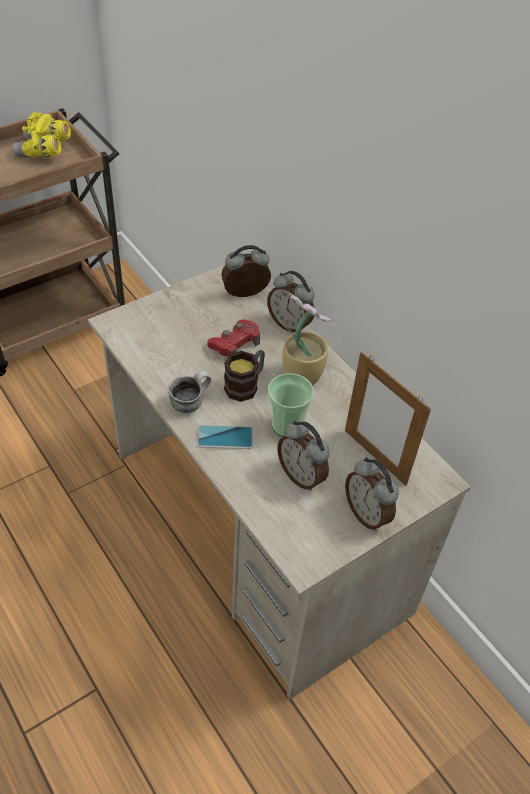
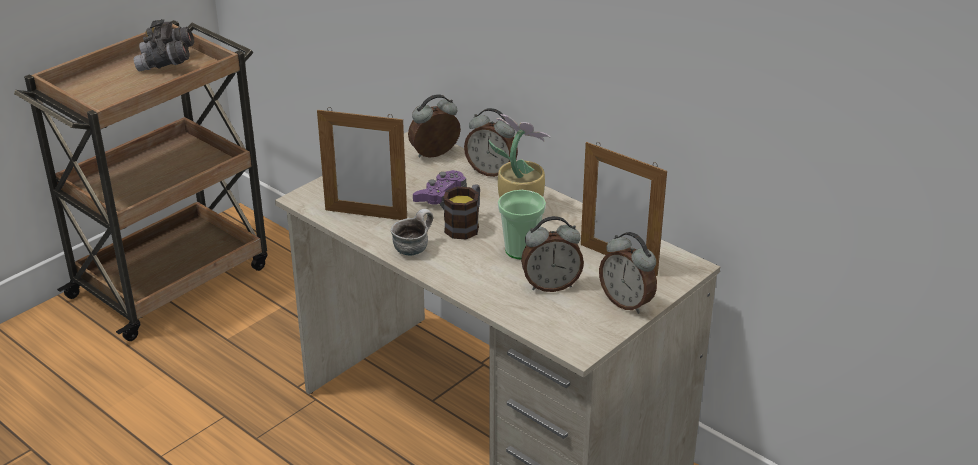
camera: 10 degrees left, 15 degrees down
yellow binoculars [13,112,71,157] -> grey binoculars [133,19,194,72]
phone [197,425,253,449] -> none
red game controller [208,319,260,356] -> purple game controller [413,170,467,210]
alarm clock [277,421,330,491] -> alarm clock turned 45 degrees counterclockwise [521,216,584,292]
none -> picture frame [317,107,407,220]

